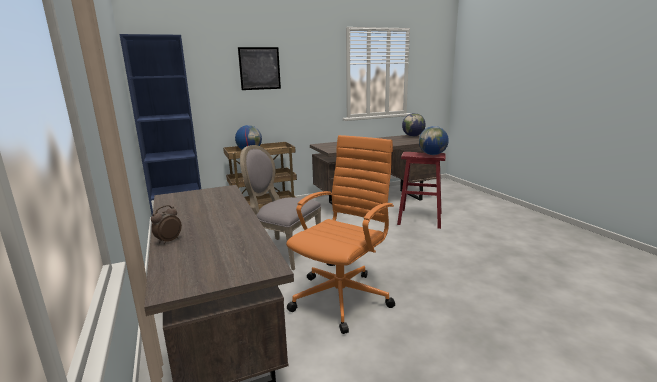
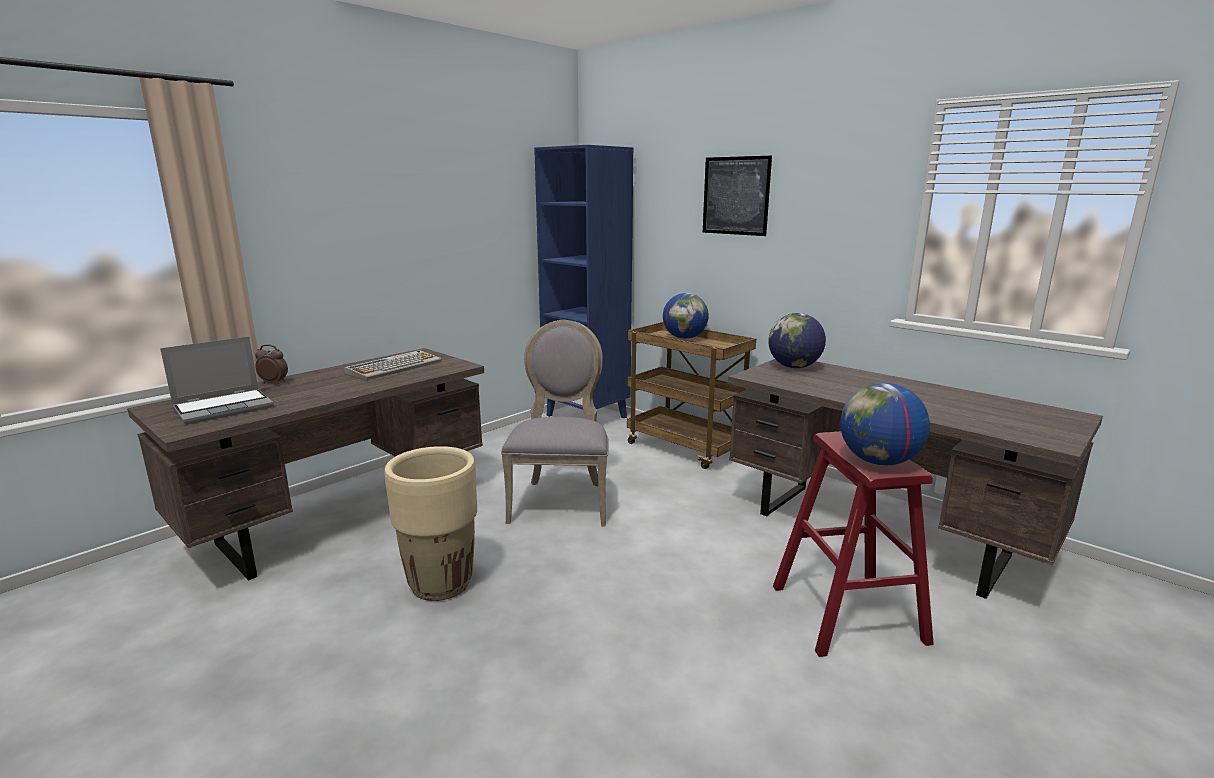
camera: 65 degrees right, 0 degrees up
orange office chair [286,135,395,334] -> beige planter [384,446,477,601]
globe [402,113,426,137] -> globe moved to [768,313,826,368]
none -> laptop [160,336,274,424]
none -> keyboard [344,350,442,381]

